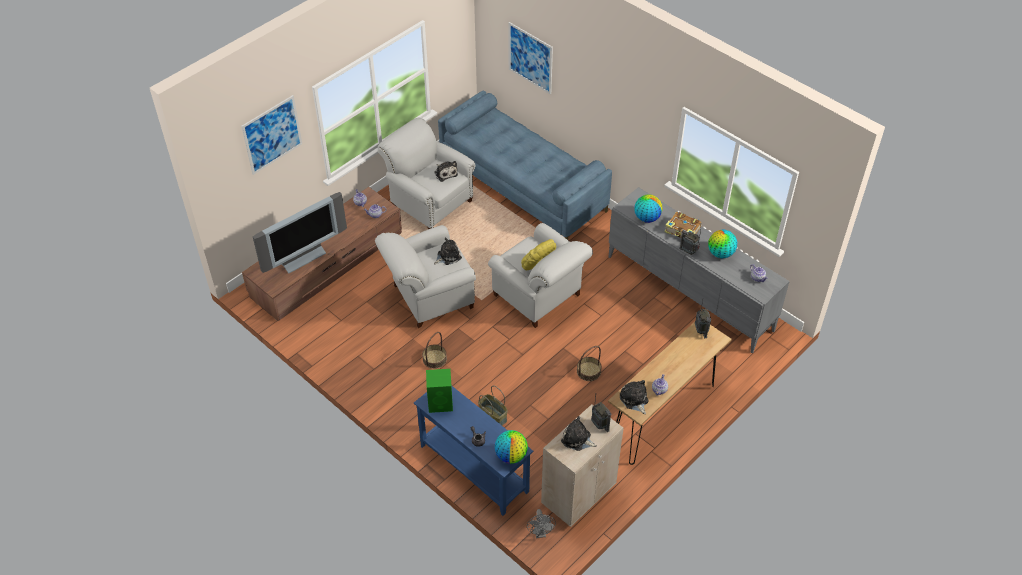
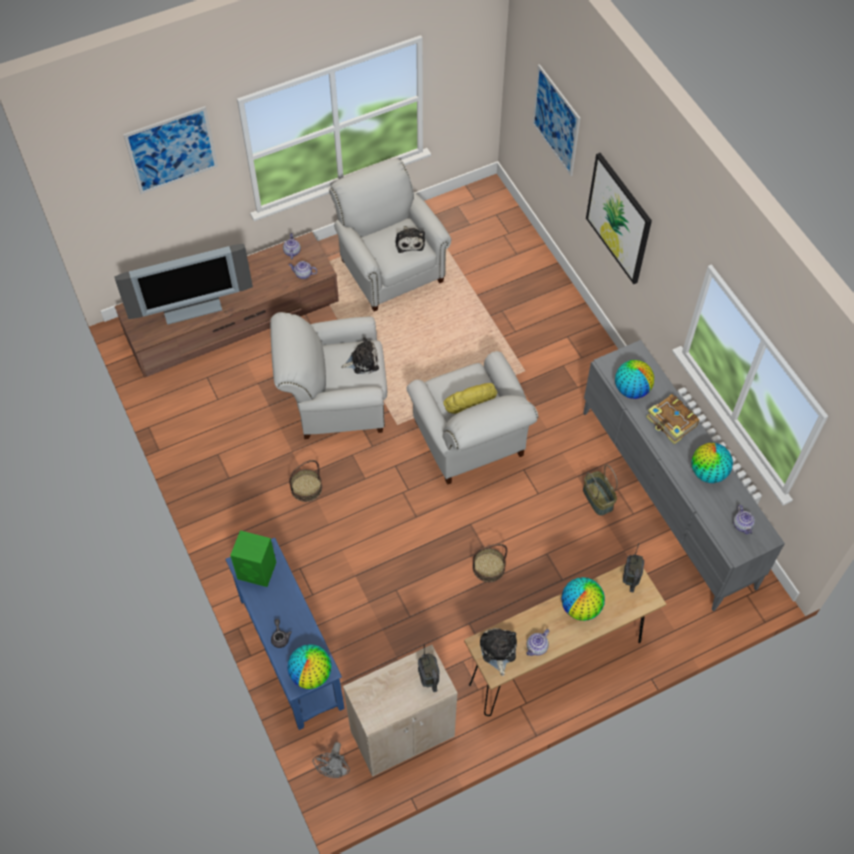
camera: 20 degrees right, 10 degrees up
blue sofa [438,90,612,240] -> none
basket [478,385,508,426] -> basket moved to [583,465,618,516]
plush toy [561,416,597,451] -> none
radio [679,230,701,255] -> none
none -> globe [561,577,605,621]
none -> picture [586,153,652,284]

